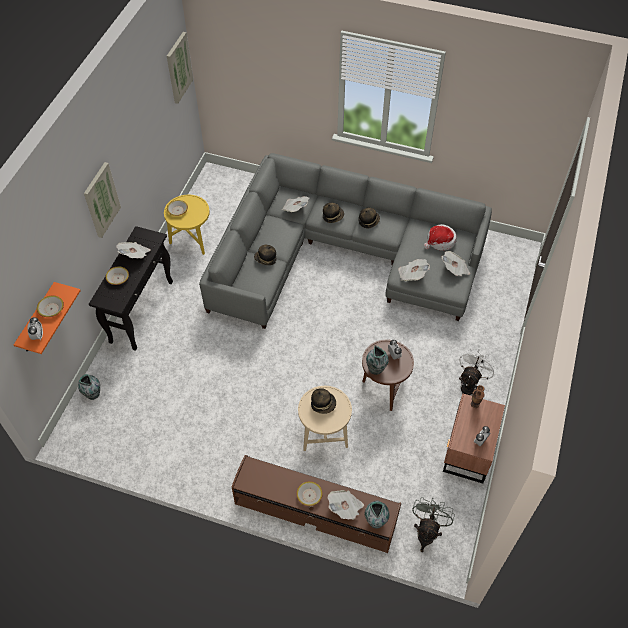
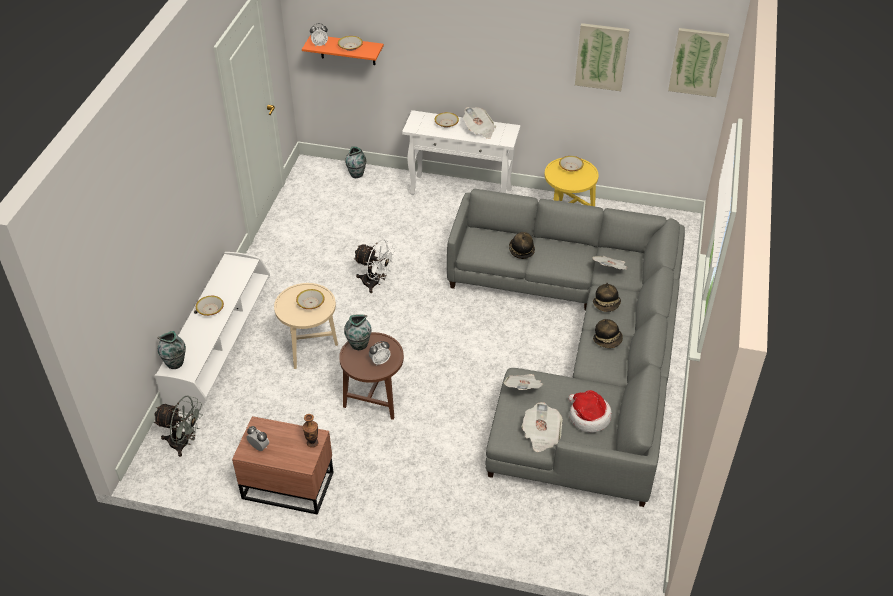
camera: 85 degrees right, 10 degrees down
picture [84,162,121,238] -> picture moved to [575,23,630,91]
black console table [89,226,173,351] -> white console table [402,110,521,195]
brown tv stand [232,455,401,553] -> white tv stand [155,252,270,413]
hat [311,388,336,414] -> bowl [296,289,325,309]
newspaper [327,490,364,520] -> none
white fan [459,348,496,395] -> white fan moved to [353,239,396,293]

